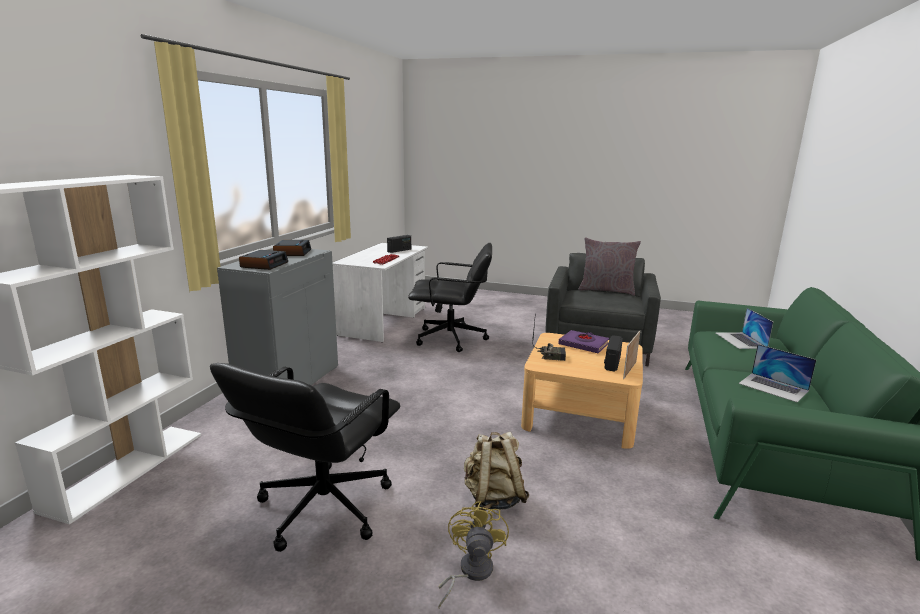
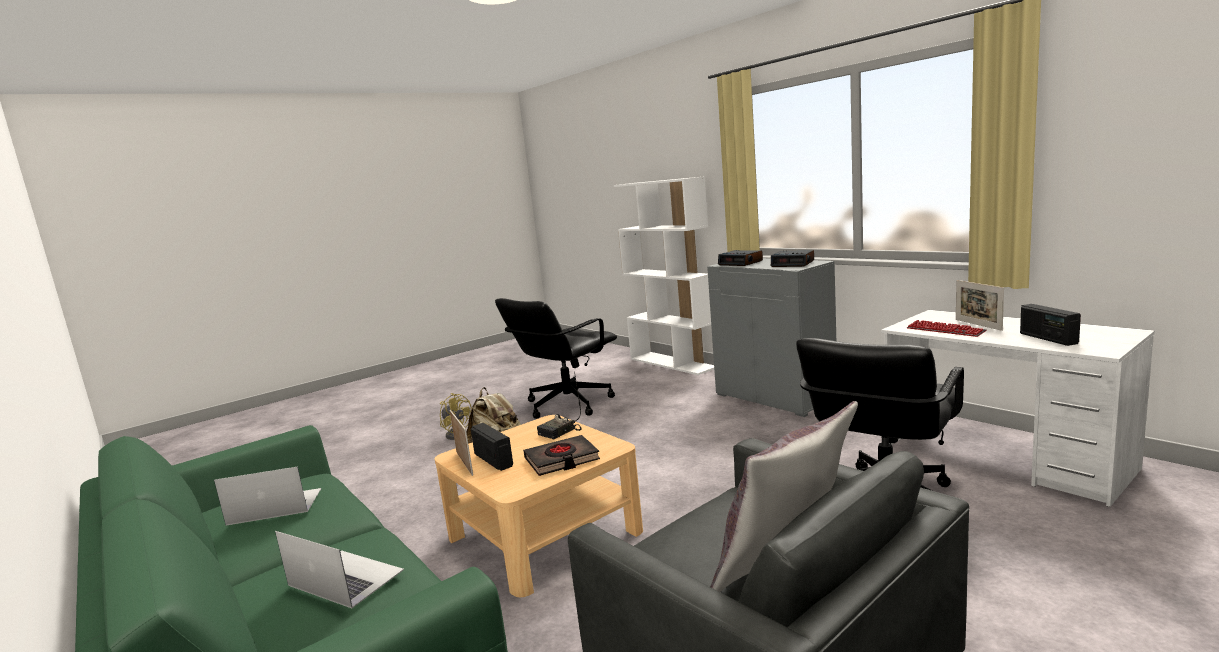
camera: 125 degrees right, 5 degrees down
black office chair [210,363,401,552] -> black office chair turned 105 degrees counterclockwise [495,298,617,419]
purple book [558,330,609,353] -> black book [523,435,600,476]
none -> picture frame [956,280,1004,331]

